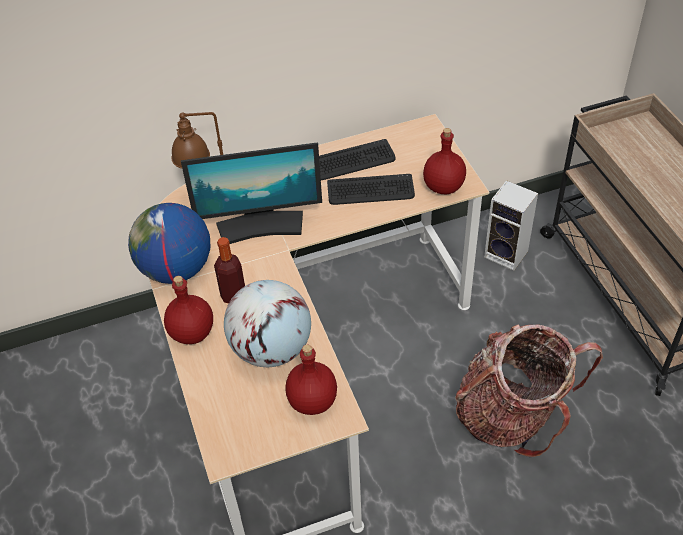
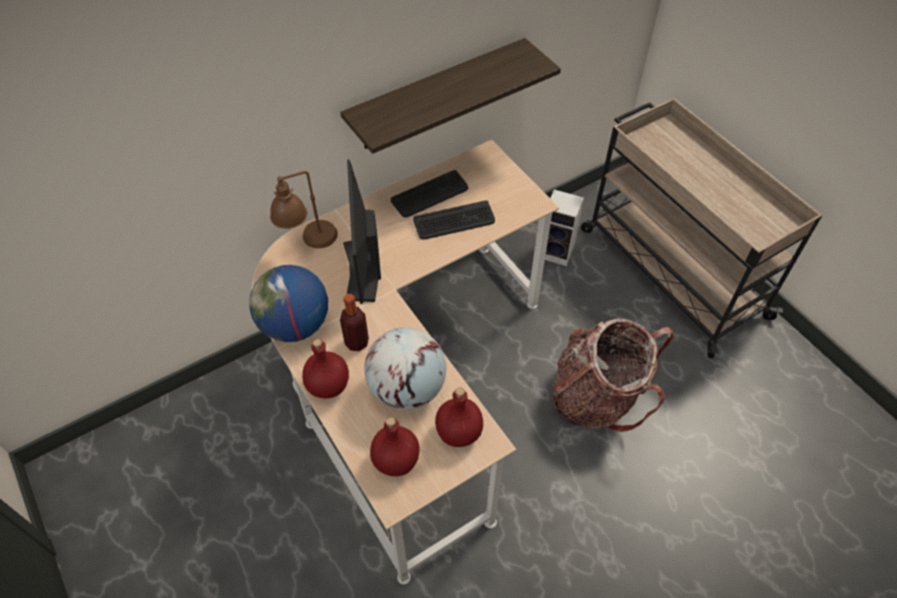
camera: 15 degrees left, 5 degrees up
monitor [181,143,322,244] -> monitor turned 105 degrees clockwise [343,160,381,304]
red bottle [423,128,466,195] -> red bottle moved to [370,417,420,476]
none -> shelf [340,38,561,154]

